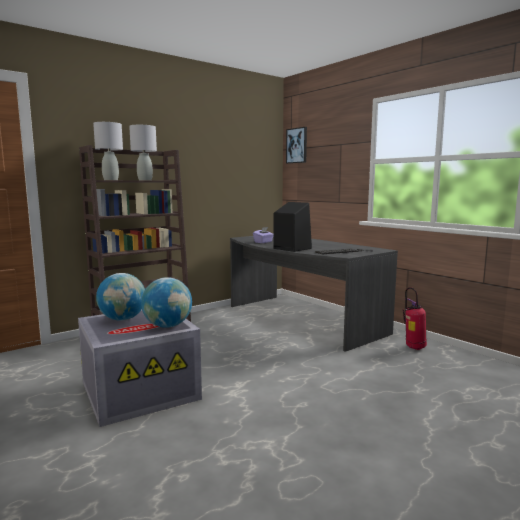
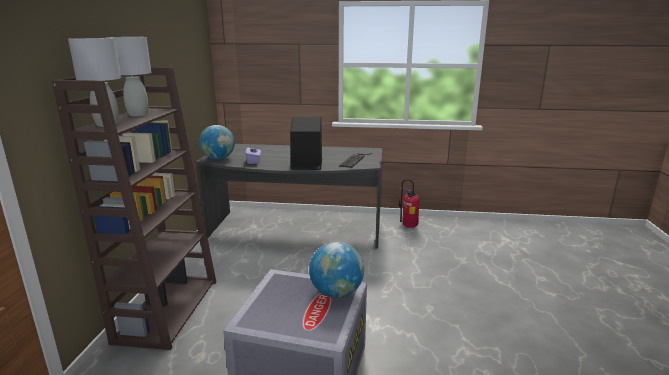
camera: 45 degrees left, 10 degrees up
globe [96,273,145,320] -> globe moved to [199,125,235,160]
picture [286,127,307,164] -> none

